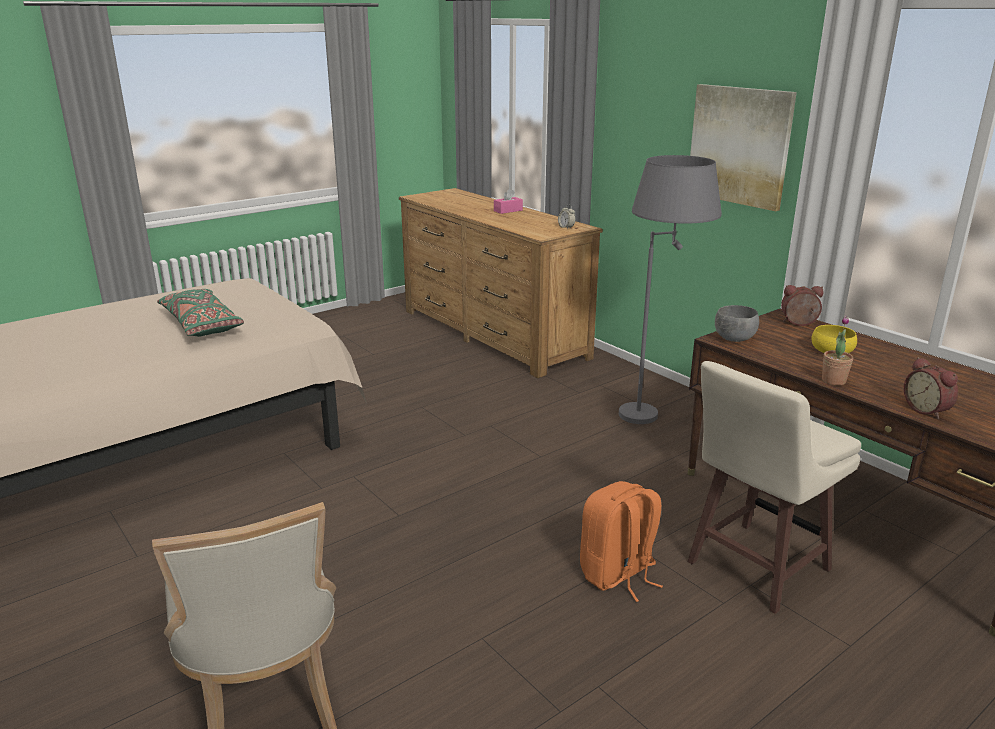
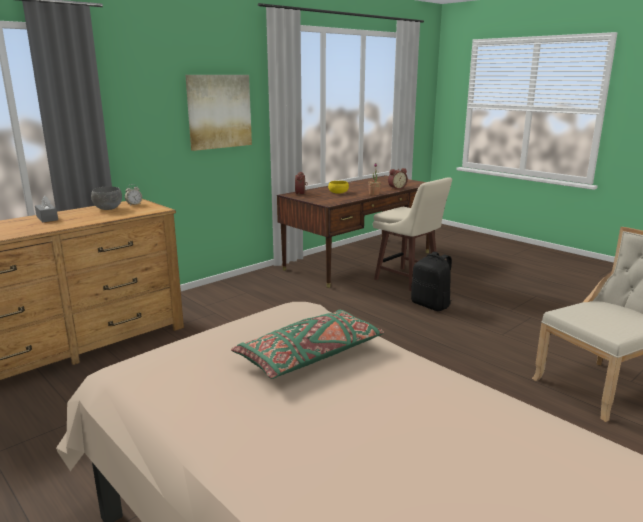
camera: 95 degrees left, 5 degrees down
pink tissue box [494,189,523,214] -> grey tissue box [35,196,58,222]
orange backpack [580,481,663,602] -> black backpack [411,252,452,311]
grey floor lamp [619,155,722,424] -> none
grey bowl [715,305,759,342] -> grey bowl moved to [91,186,122,210]

